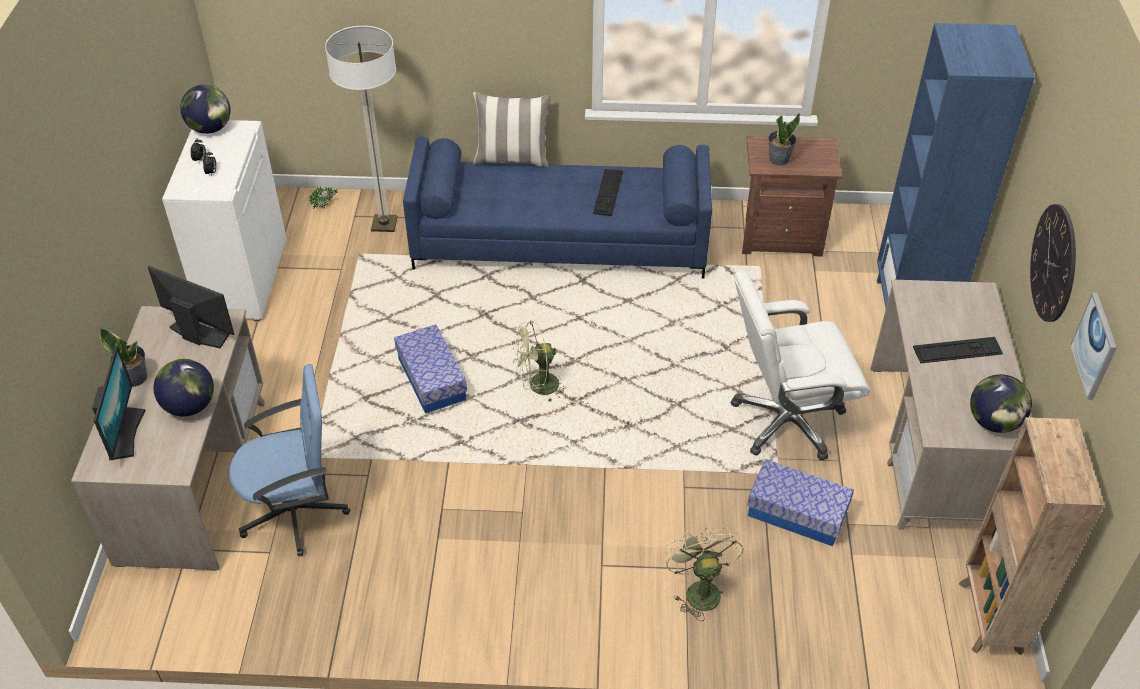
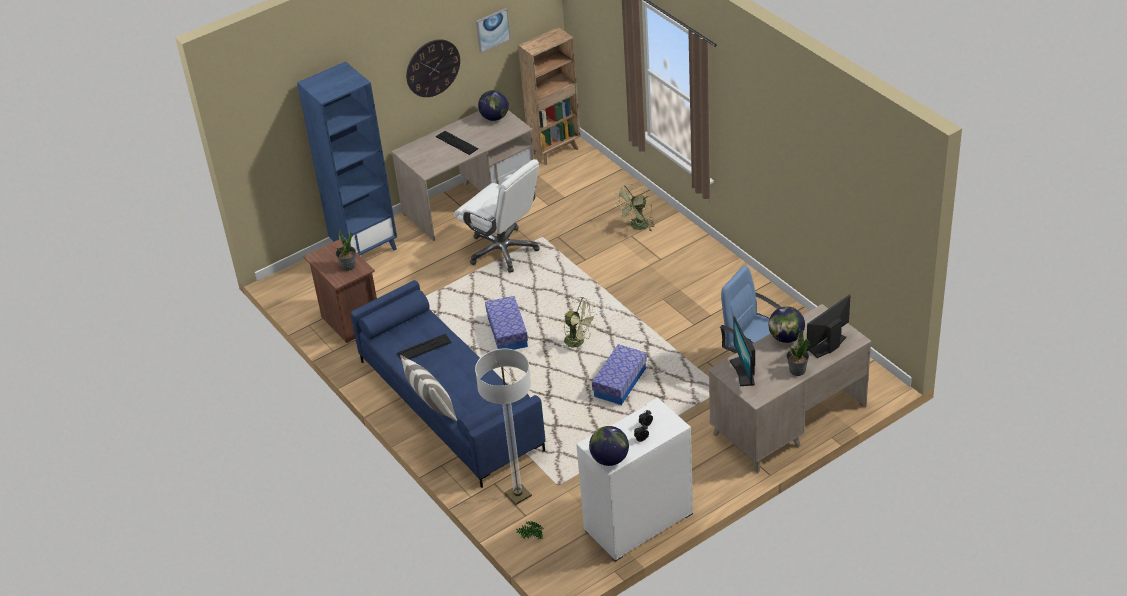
camera: 125 degrees left, 5 degrees down
storage box [747,459,854,546] -> storage box moved to [485,296,528,350]

